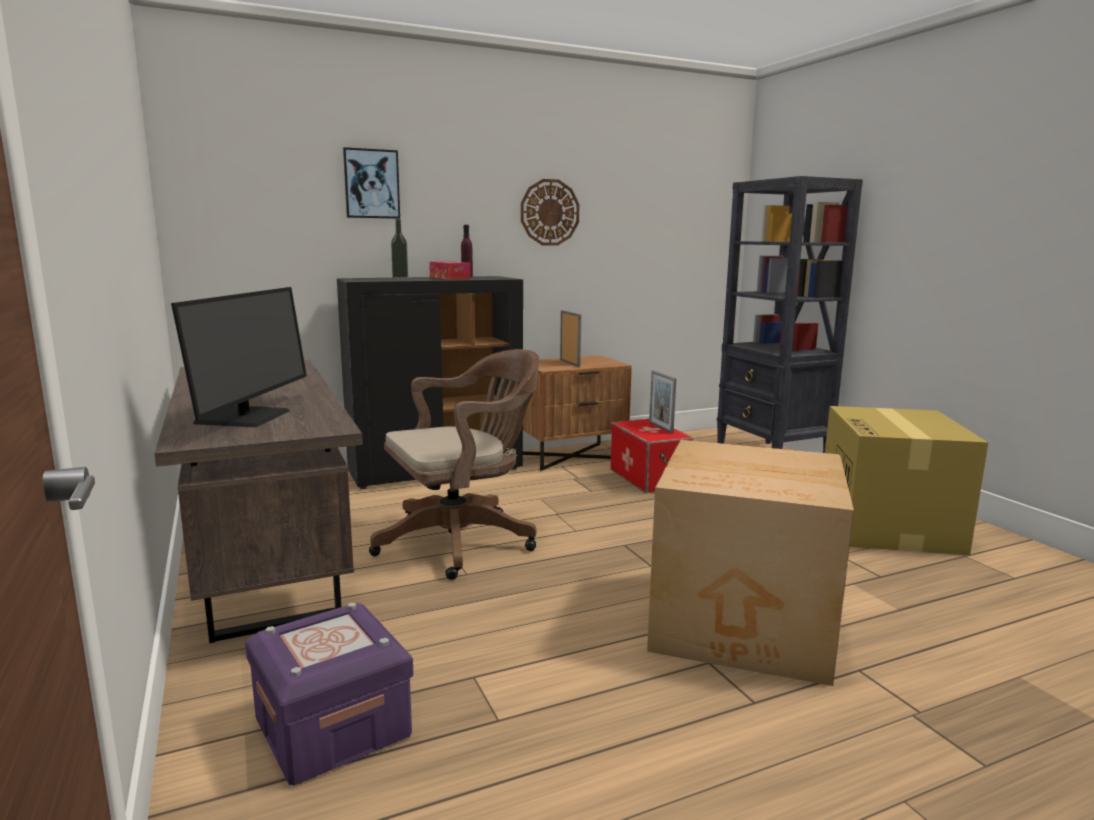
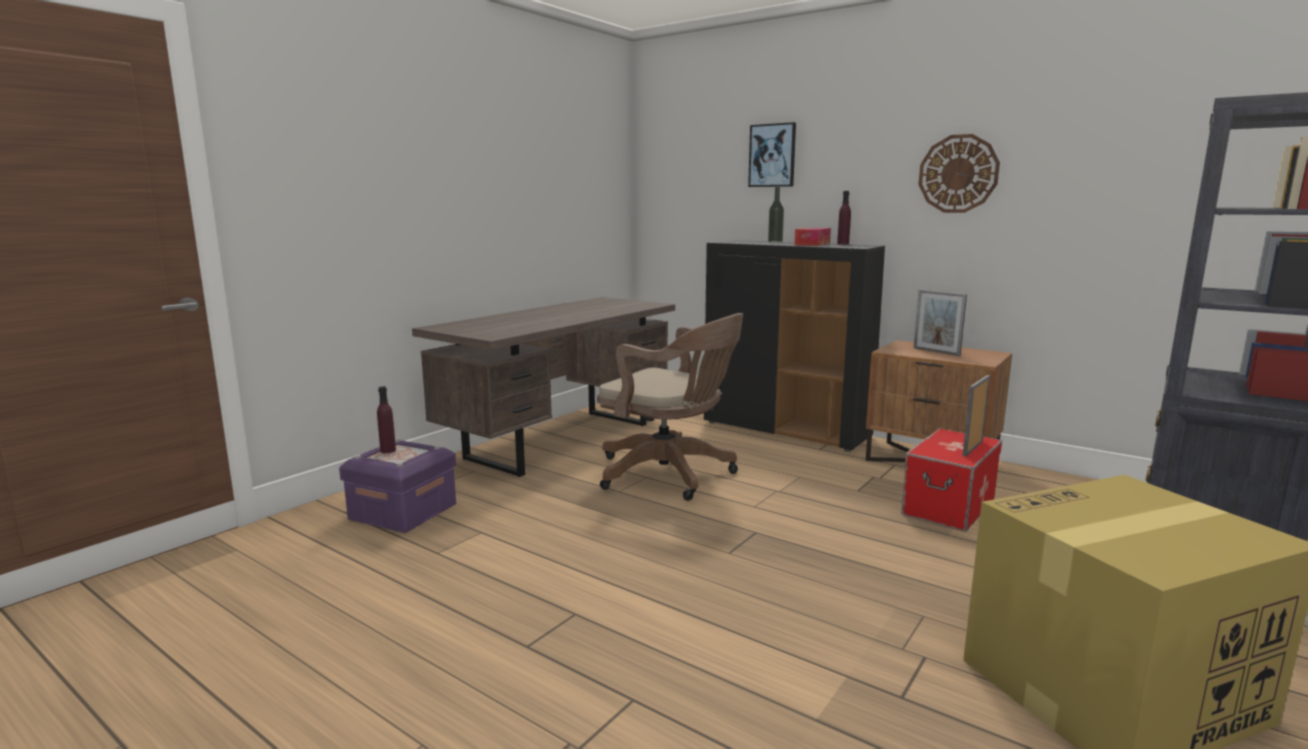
camera: 60 degrees right, 0 degrees up
monitor [171,287,307,427] -> none
picture frame [560,310,581,367] -> picture frame turned 105 degrees clockwise [914,289,967,356]
cardboard box [647,440,854,686] -> none
none -> purple bottle [377,386,396,453]

